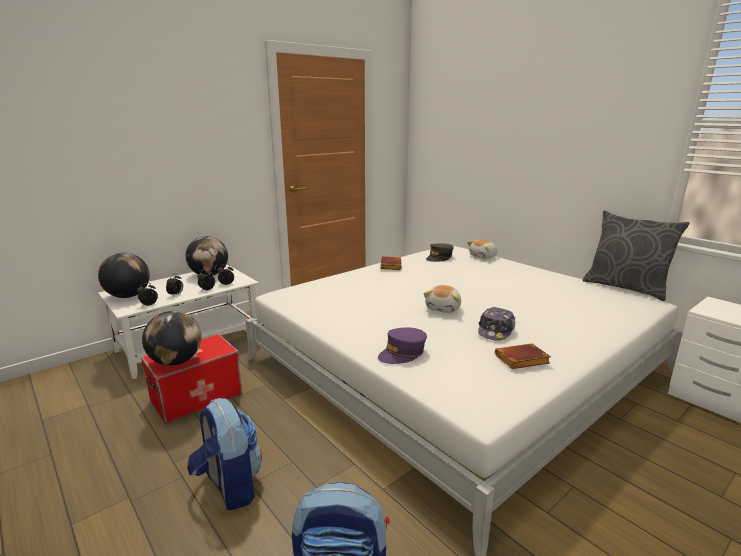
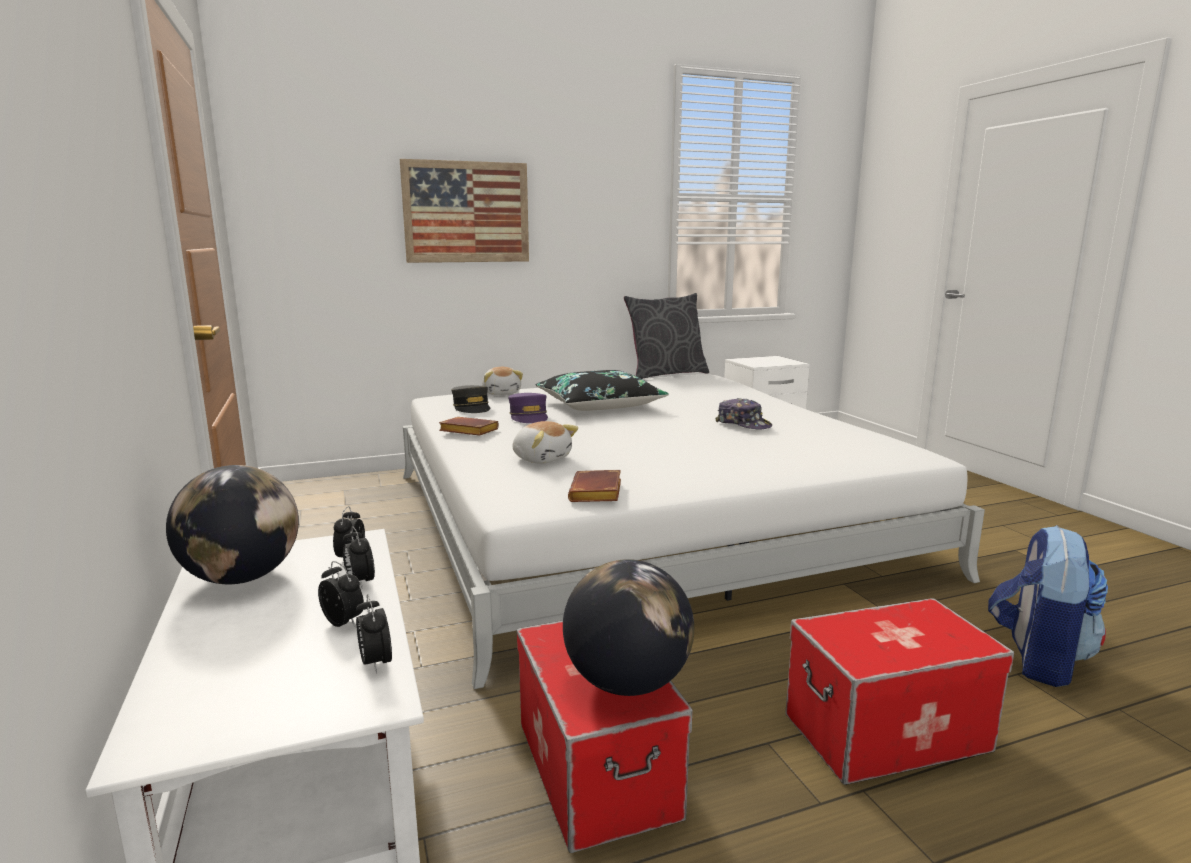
camera: 70 degrees left, 5 degrees down
globe [98,253,150,298] -> none
backpack [187,398,262,510] -> storage box [785,598,1014,785]
purple cap [378,328,427,364] -> purple cap moved to [508,393,548,423]
plush toy [423,285,461,313] -> plush toy moved to [513,421,578,464]
brown book [495,344,551,369] -> brown book moved to [568,470,621,502]
none -> picture [400,159,529,263]
none -> black pillow [536,370,669,411]

